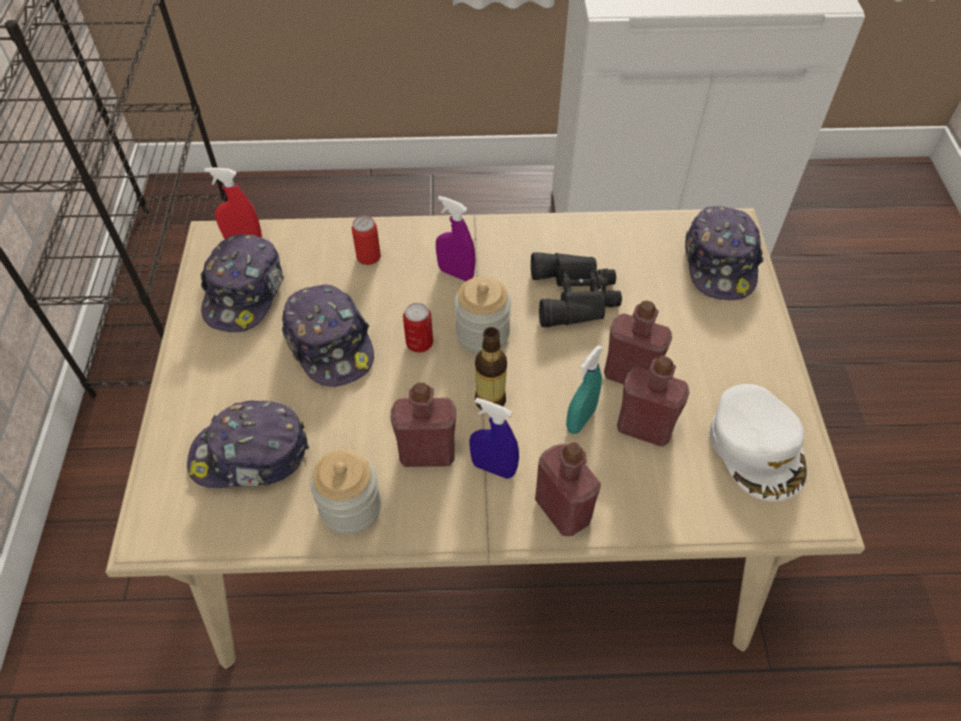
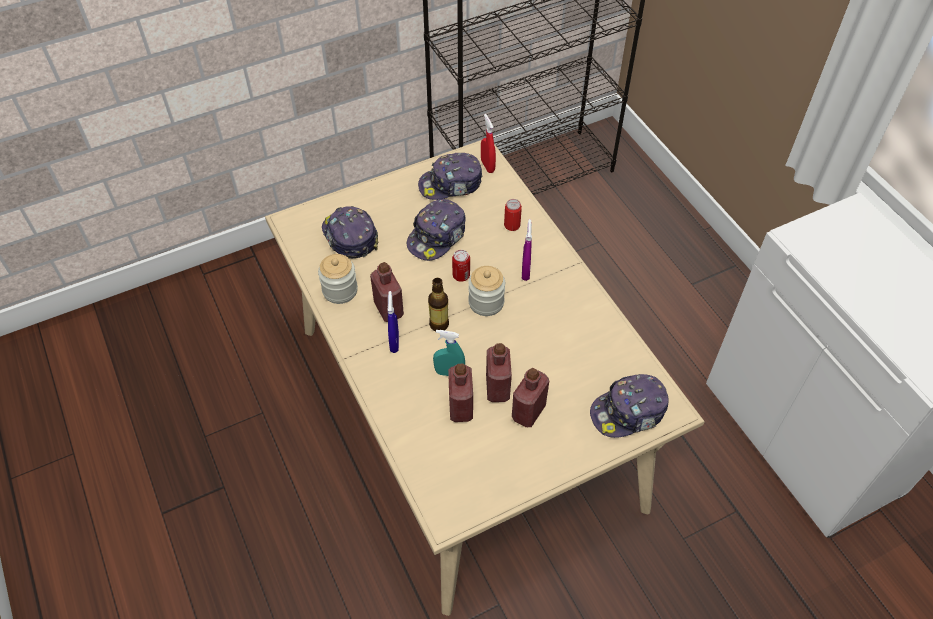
camera: 65 degrees right, 0 degrees up
black binoculars [531,252,622,327] -> none
red bottle [535,442,601,536] -> red bottle moved to [512,368,549,427]
white cap [709,384,807,501] -> none

